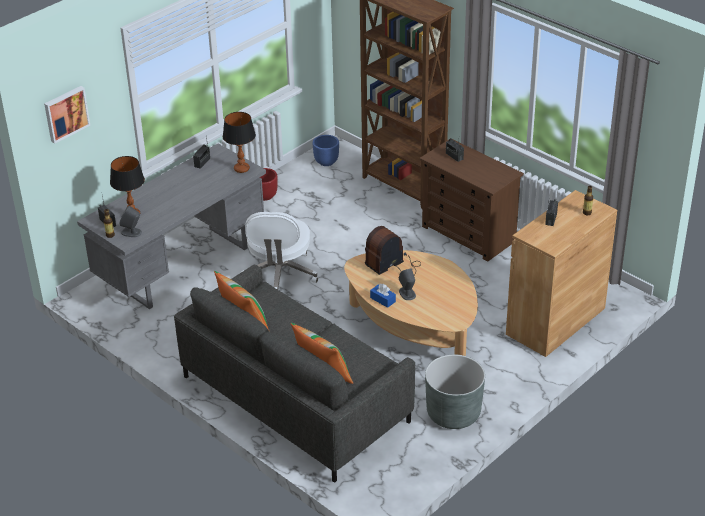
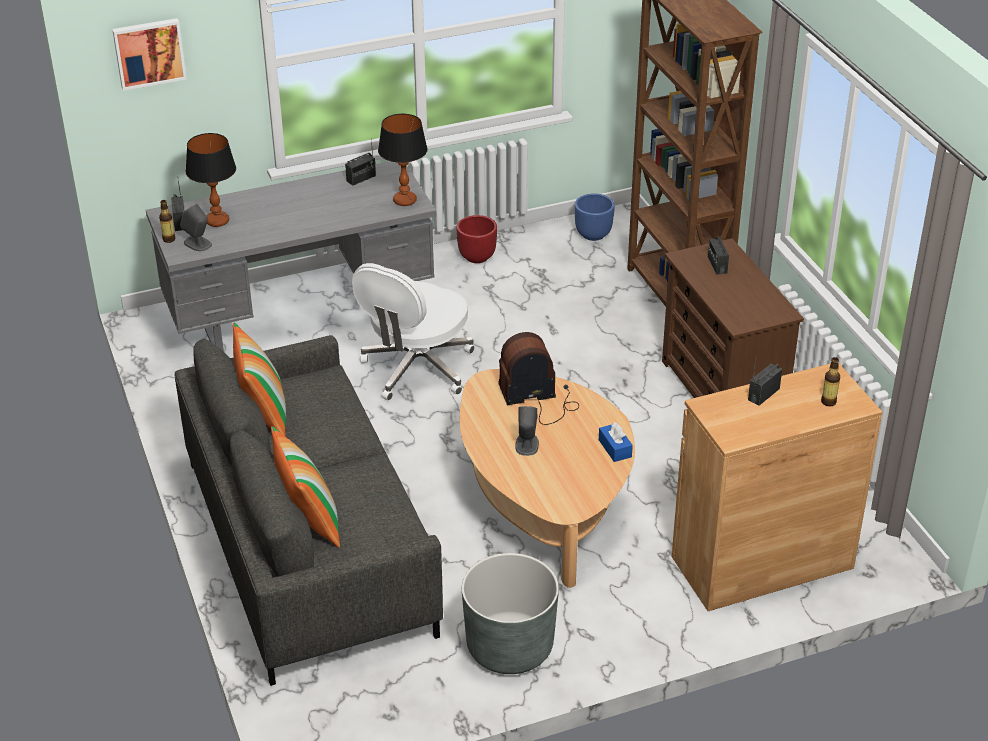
camera: 25 degrees right, 0 degrees up
blue tissue box [370,284,396,308] -> blue tissue box moved to [599,422,633,462]

